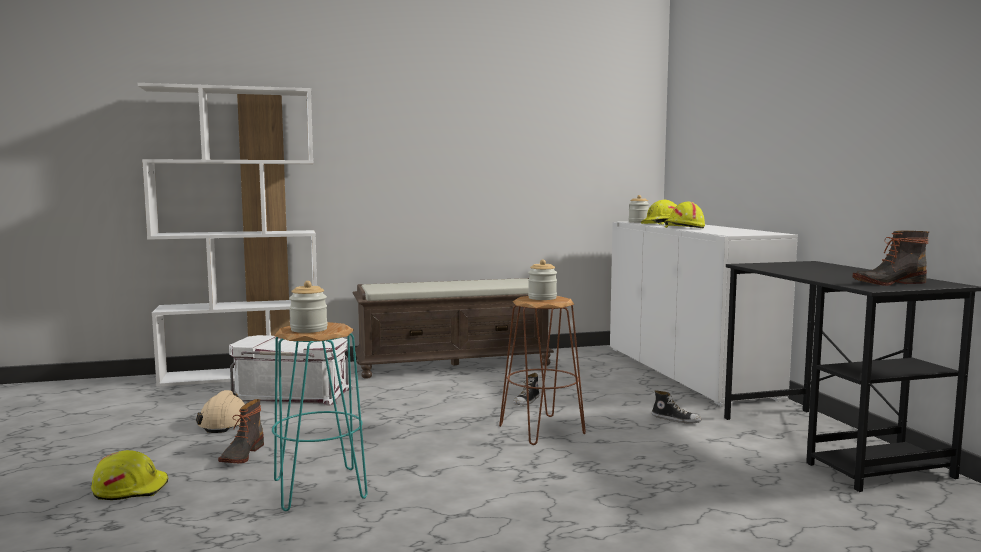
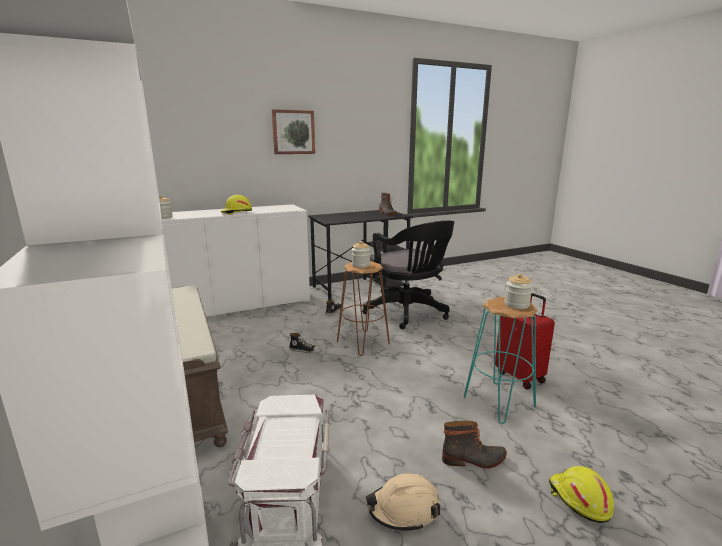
camera: 100 degrees left, 10 degrees up
yellow hard hat [641,200,677,225] -> none
none -> picture [272,109,315,154]
none -> black office chair [362,220,454,329]
none -> red suitcase [495,293,555,389]

